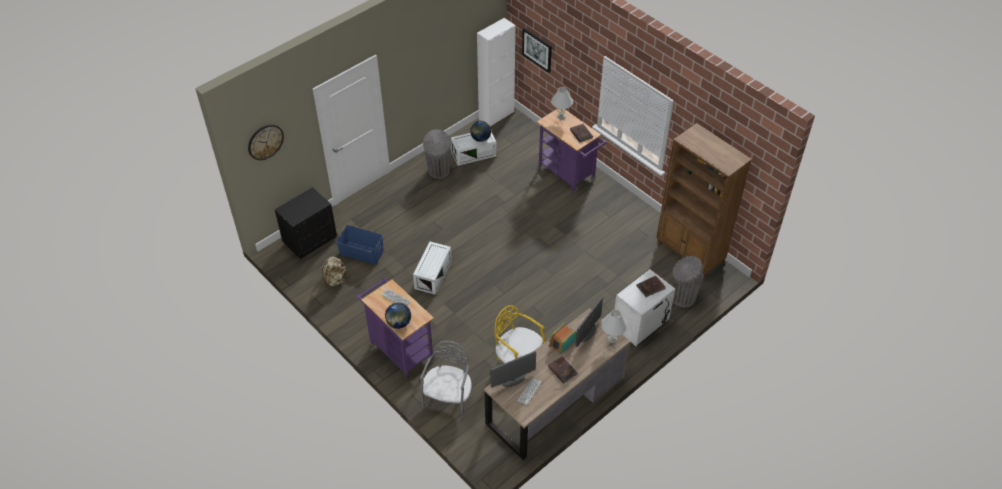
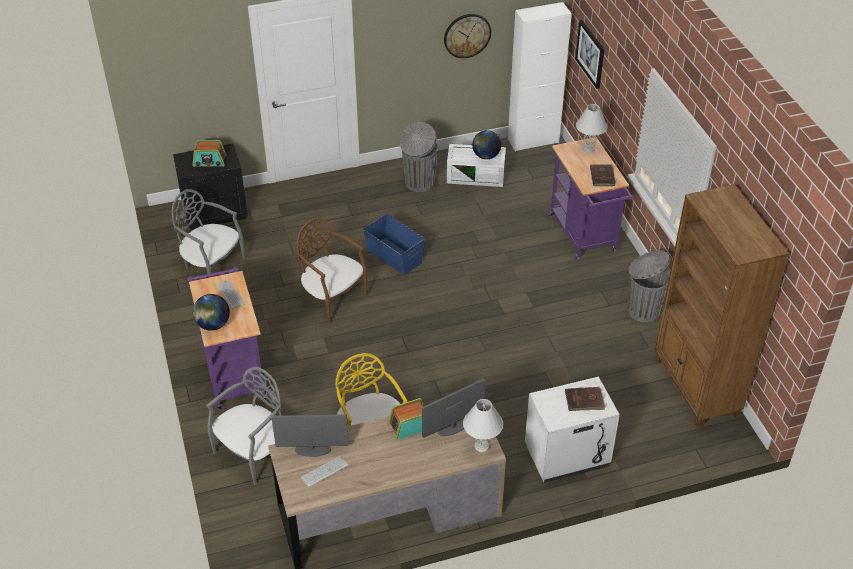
camera: 25 degrees right, 5 degrees down
wall clock [248,124,284,160] -> wall clock moved to [444,14,491,58]
beige backpack [321,256,347,289] -> grey chair [172,189,246,278]
blue storage box [336,225,384,265] -> blue storage box moved to [363,214,425,275]
white storage box [413,242,452,295] -> brown chair [297,218,367,324]
brown book [548,356,578,384] -> none
grey trash can [672,256,704,307] -> grey trash can moved to [627,250,671,323]
none -> radio [192,140,227,167]

